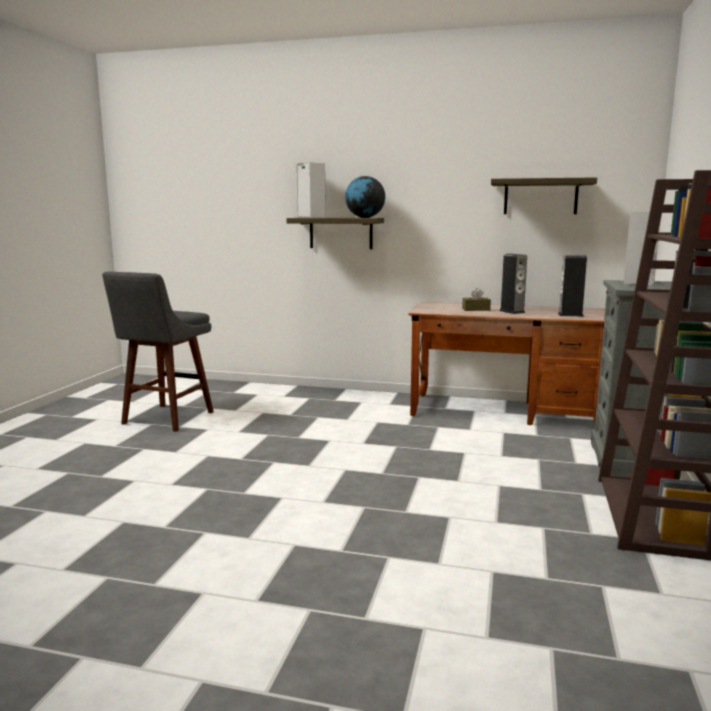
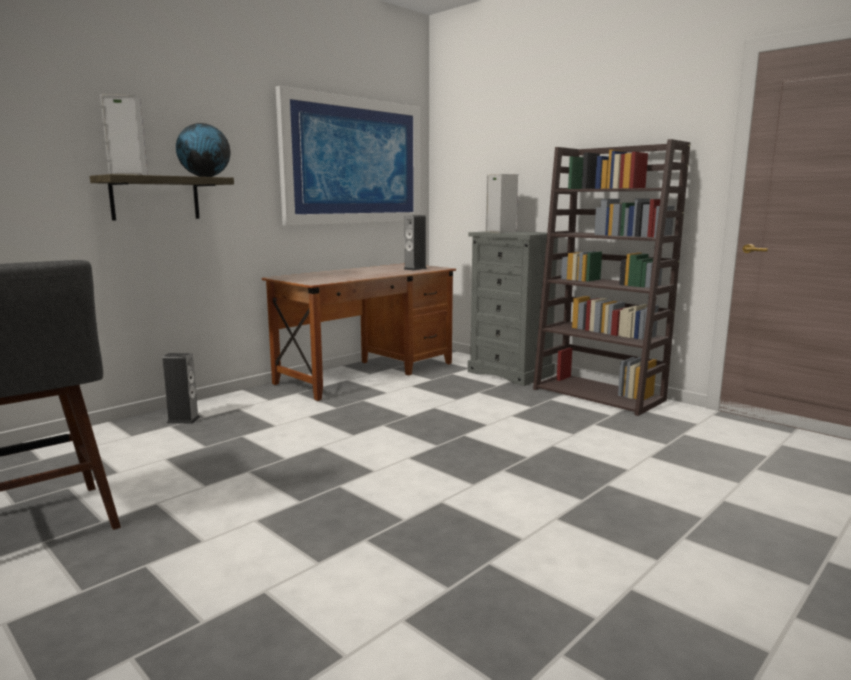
camera: 60 degrees left, 0 degrees up
brown tissue box [462,288,491,311] -> none
shelf [491,177,597,214] -> picture [276,86,420,226]
speaker [499,254,527,314] -> speaker moved to [162,353,200,424]

